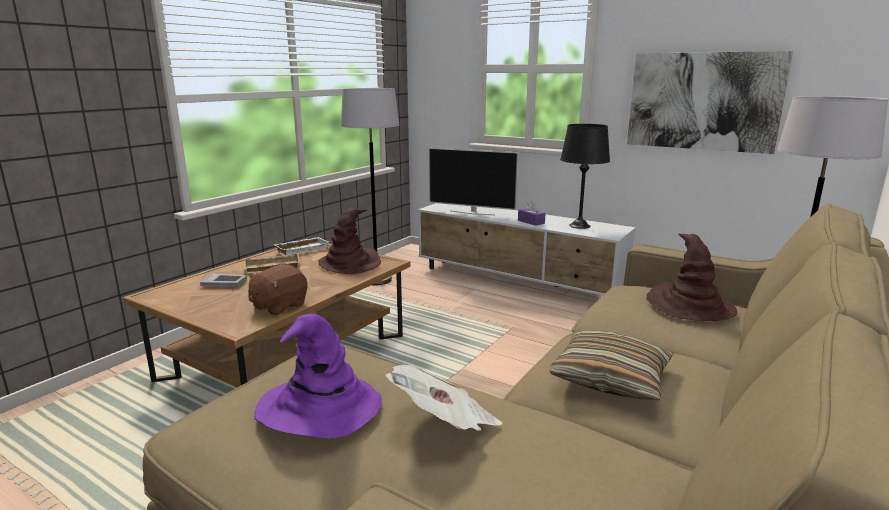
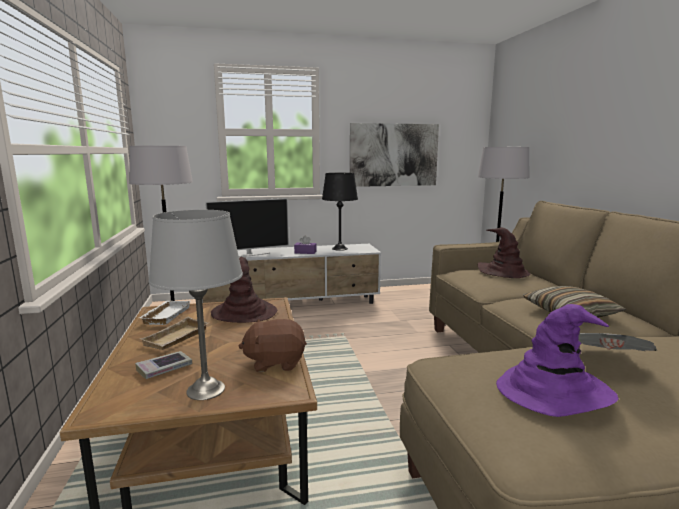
camera: 45 degrees left, 5 degrees down
brown plush toy [248,264,308,316] -> brown plush toy turned 90 degrees clockwise [238,319,307,372]
none -> grey table lamp [149,210,243,400]

